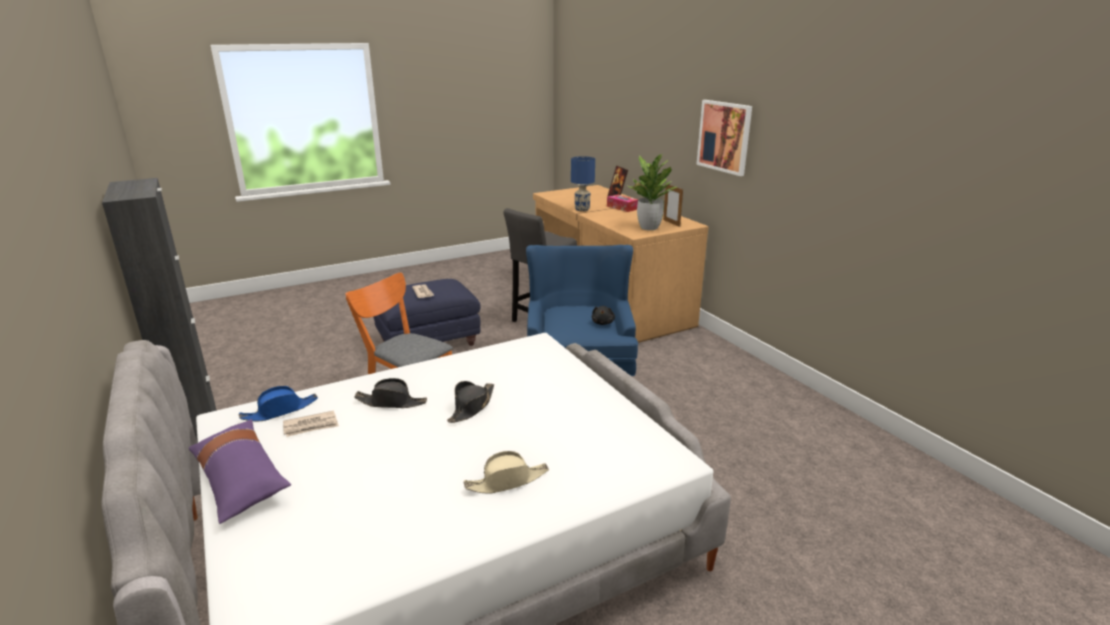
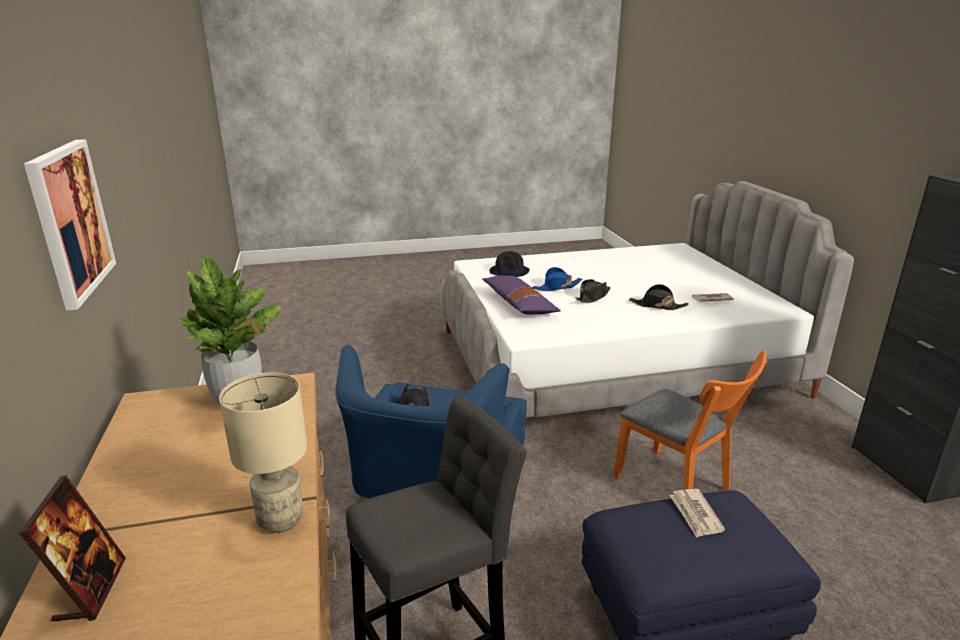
camera: 165 degrees left, 0 degrees up
purple pillow [189,419,291,524] -> purple pillow moved to [482,276,561,315]
blue hat [239,386,318,421] -> blue hat moved to [532,267,582,291]
beige hat [464,451,549,494] -> none
blue table lamp [571,156,595,211] -> beige table lamp [219,372,307,533]
tissue box [607,194,638,212] -> none
picture frame [663,184,683,227] -> none
none -> black hat [490,251,530,277]

